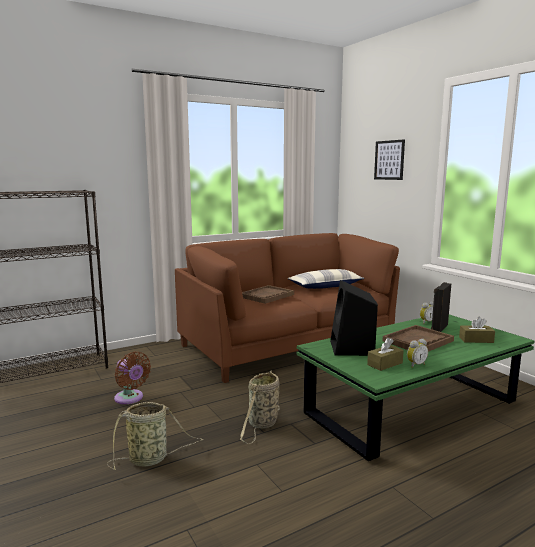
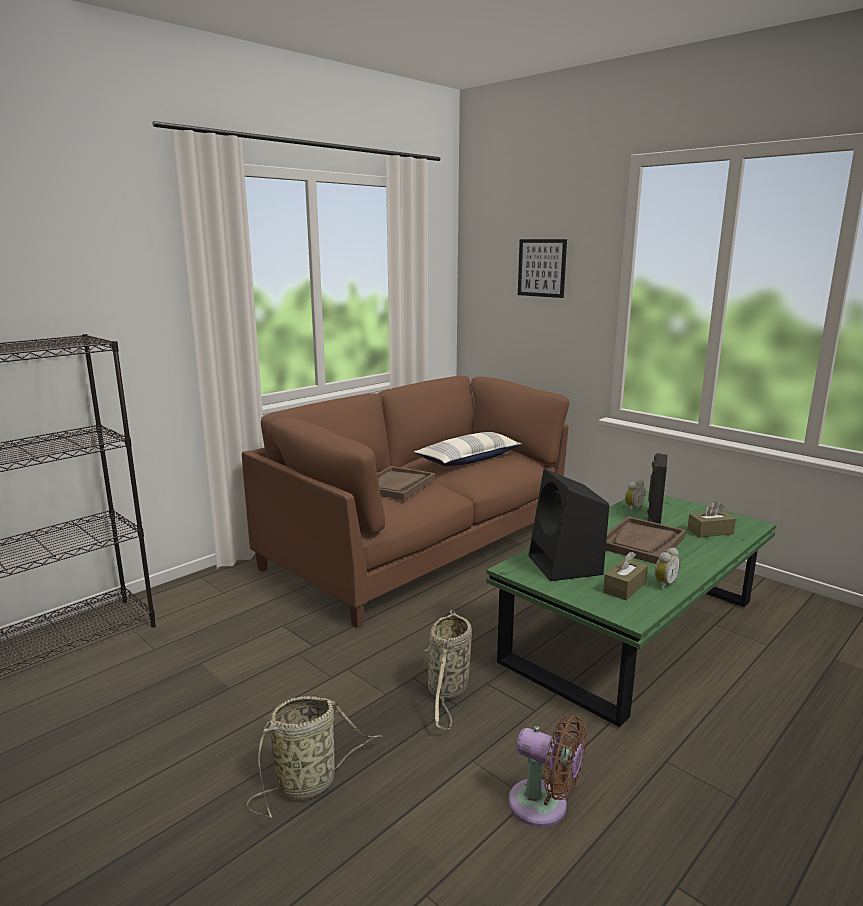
camera: 15 degrees left, 5 degrees up
brown fan [114,352,151,404] -> brown fan moved to [509,715,587,827]

